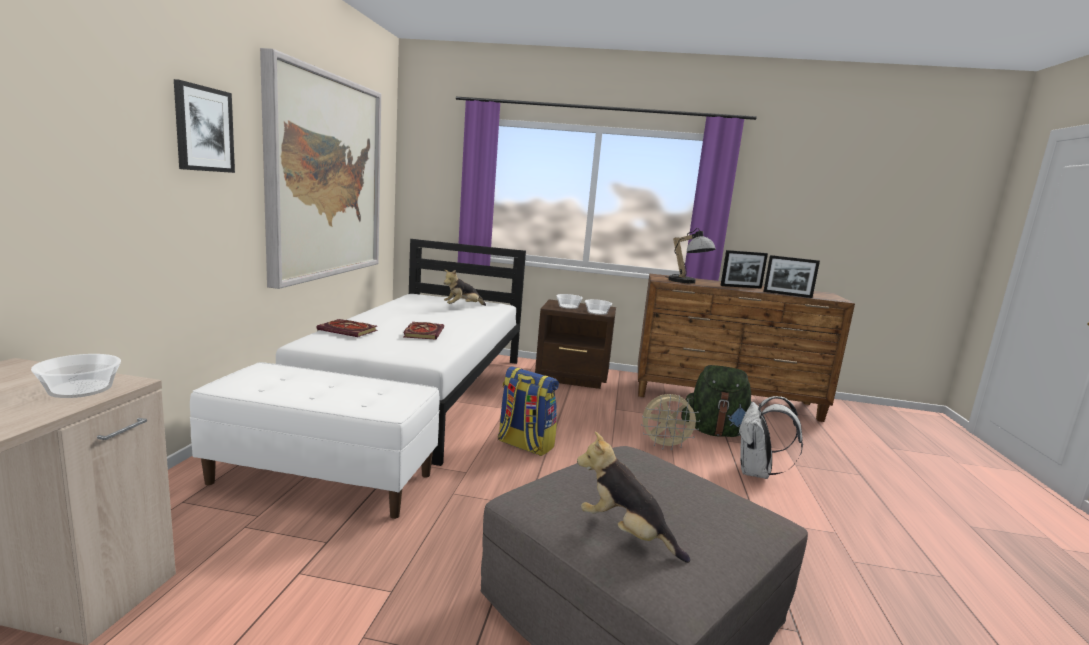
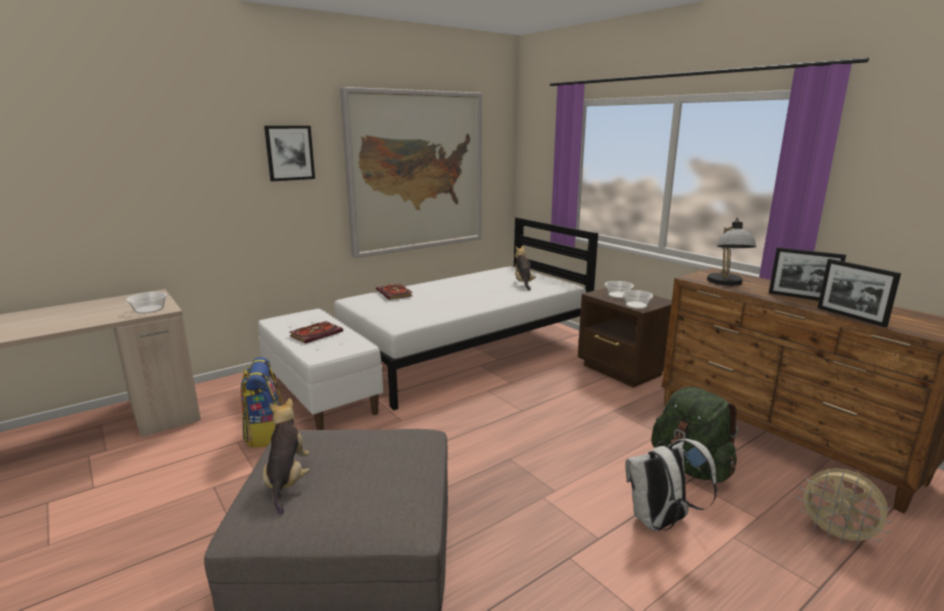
camera: 45 degrees right, 5 degrees up
book [403,322,444,340] -> book moved to [290,321,343,343]
plush toy [444,270,486,306] -> plush toy turned 75 degrees clockwise [515,245,536,291]
backpack [498,366,559,456] -> backpack moved to [241,357,283,448]
beige fan [641,394,700,450] -> beige fan moved to [797,468,893,547]

